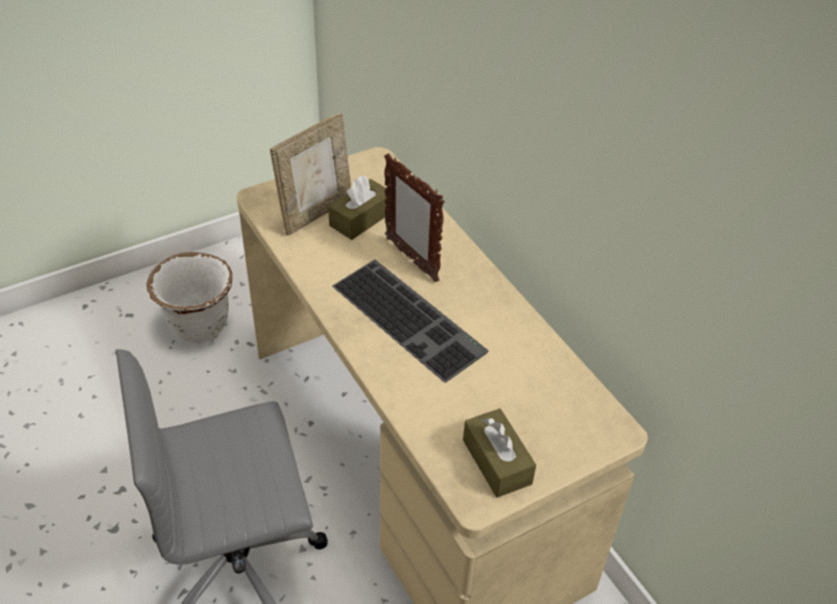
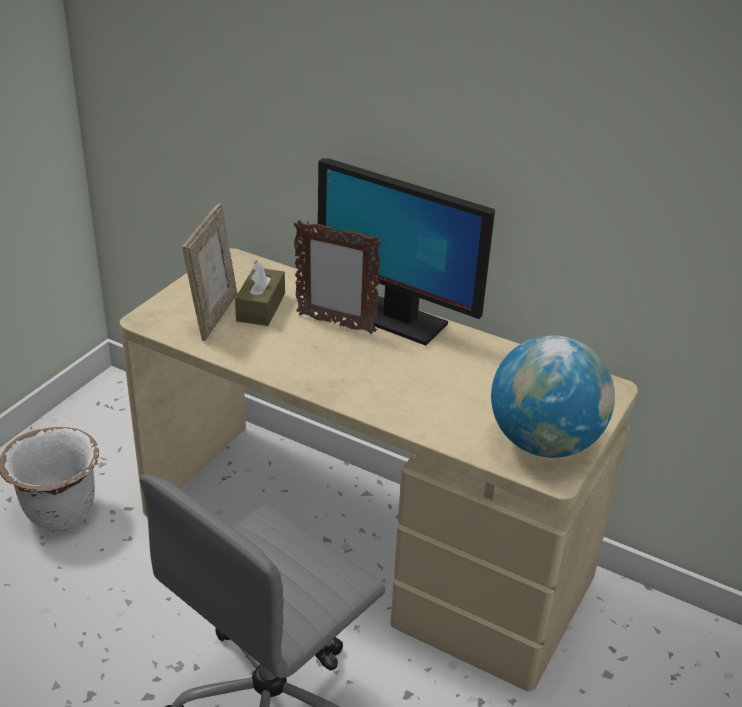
camera: 30 degrees left, 10 degrees down
keyboard [332,259,489,383] -> none
brown tissue box [463,409,536,498] -> globe [491,335,615,458]
none -> monitor [318,158,495,346]

